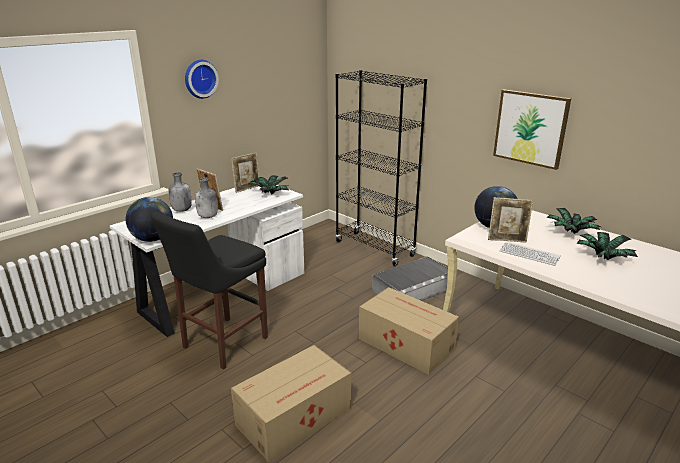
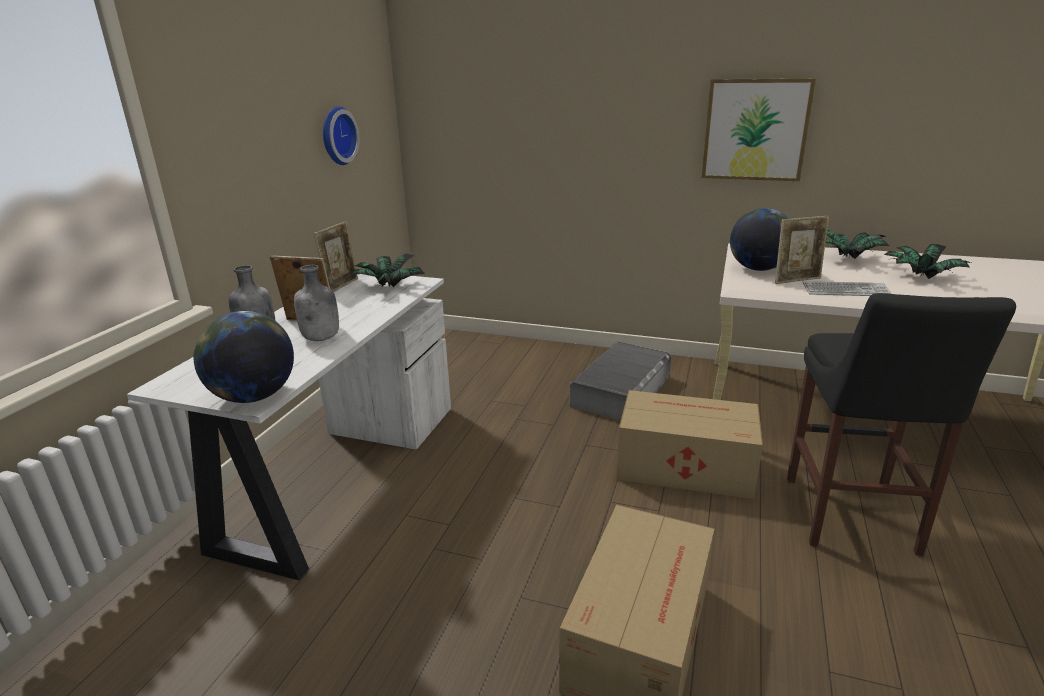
camera: 25 degrees left, 0 degrees up
black stool [151,211,268,370] -> black stool moved to [787,293,1016,556]
wall clock [185,60,219,99] -> wall clock moved to [323,106,360,165]
black bookcase [335,70,427,266] -> none

